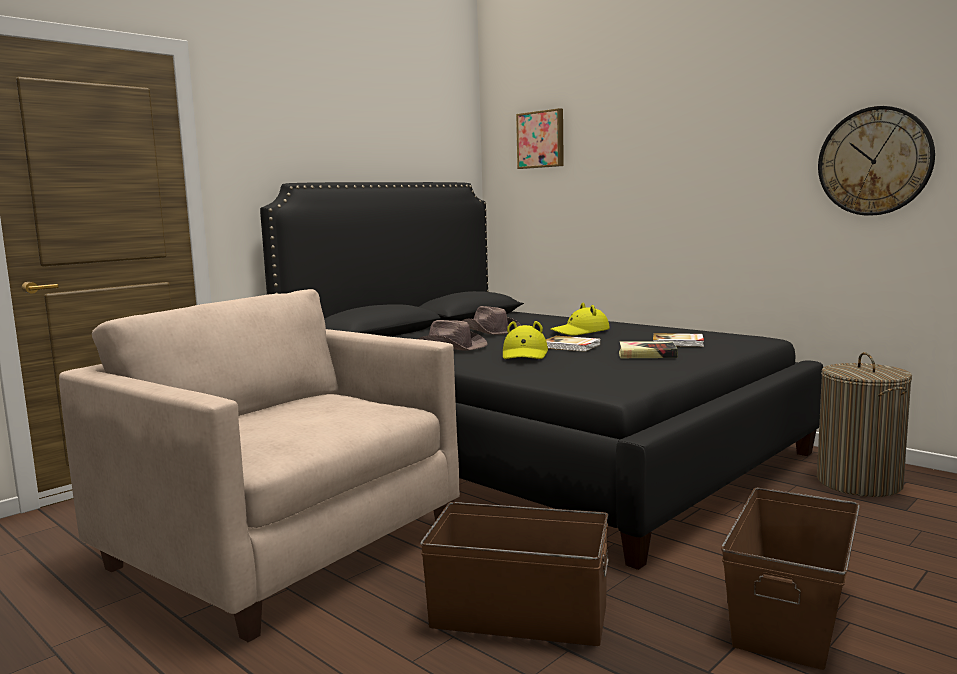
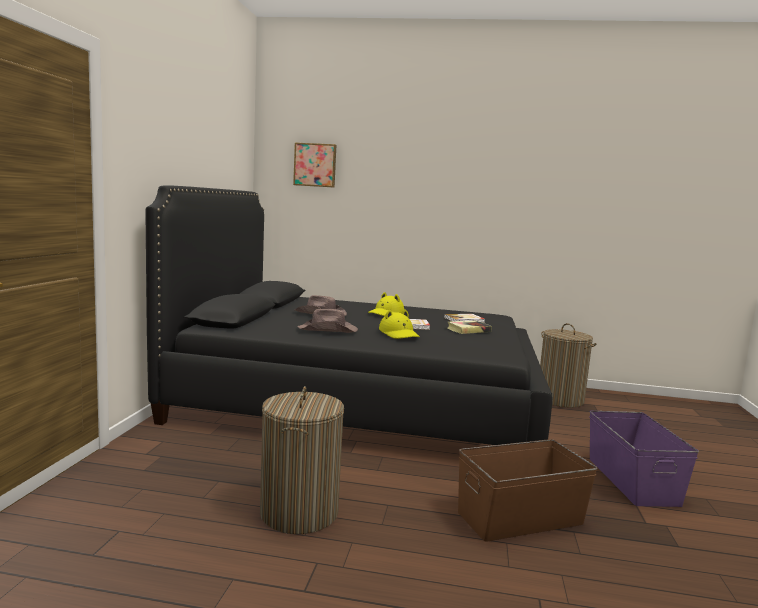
camera: 35 degrees left, 0 degrees up
beige armchair [59,289,460,642] -> laundry basket [260,386,344,534]
brown storage box [721,488,860,670] -> purple storage box [589,411,699,507]
wall clock [818,106,935,216] -> none

